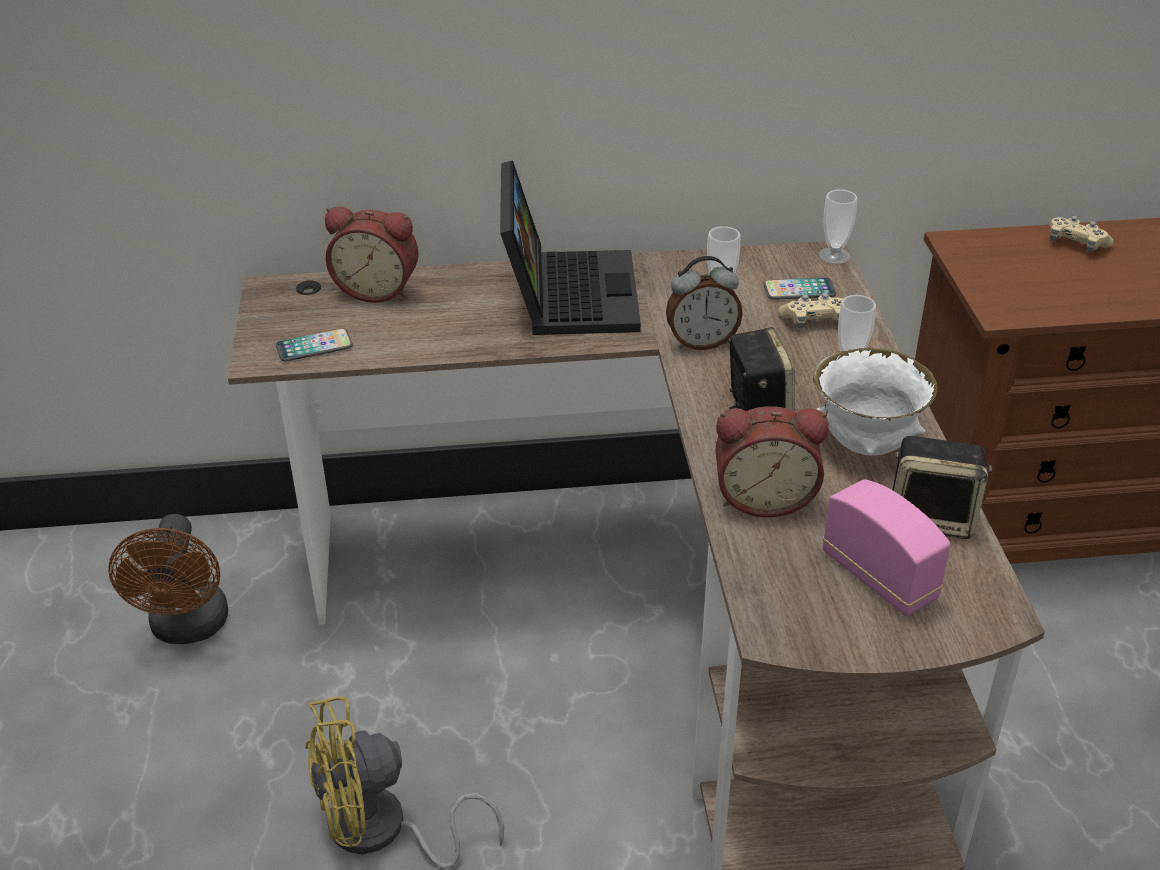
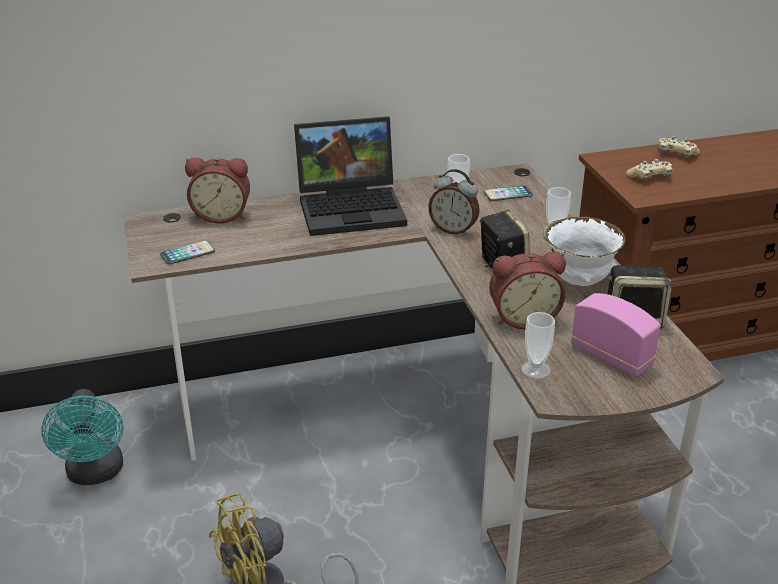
camera: 10 degrees left, 5 degrees down
brown fan [108,514,228,644] -> turquoise fan [41,389,124,485]
laptop [500,160,641,335] -> laptop turned 90 degrees clockwise [294,116,407,236]
alarm clock [666,256,743,350] -> alarm clock turned 45 degrees clockwise [428,169,480,236]
beige game controller [778,293,843,328] -> beige game controller moved to [626,159,672,181]
cup [819,189,858,264] -> cup moved to [521,312,555,379]

